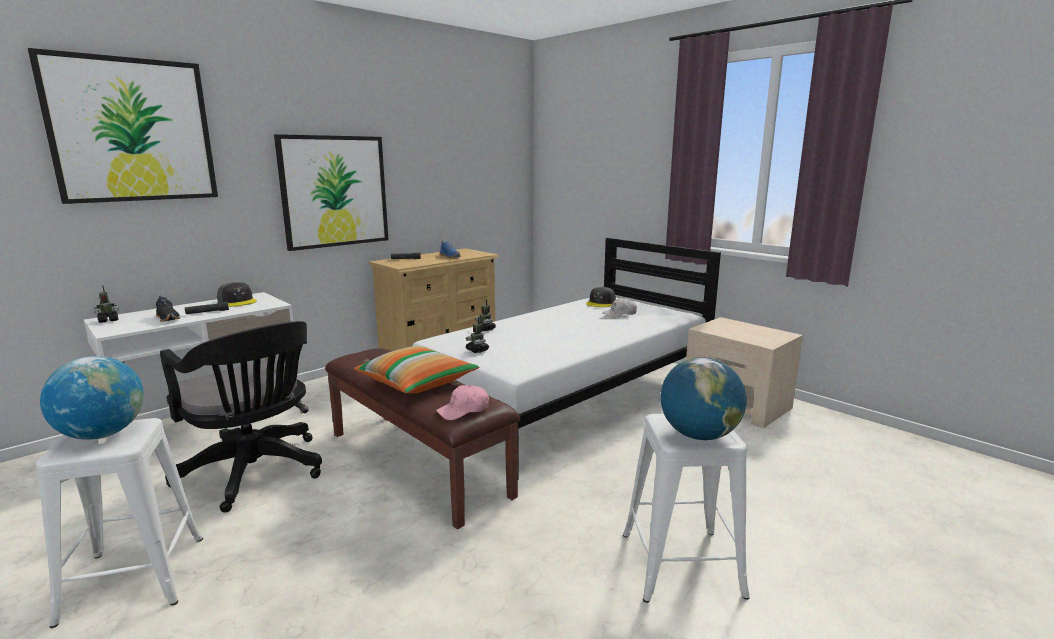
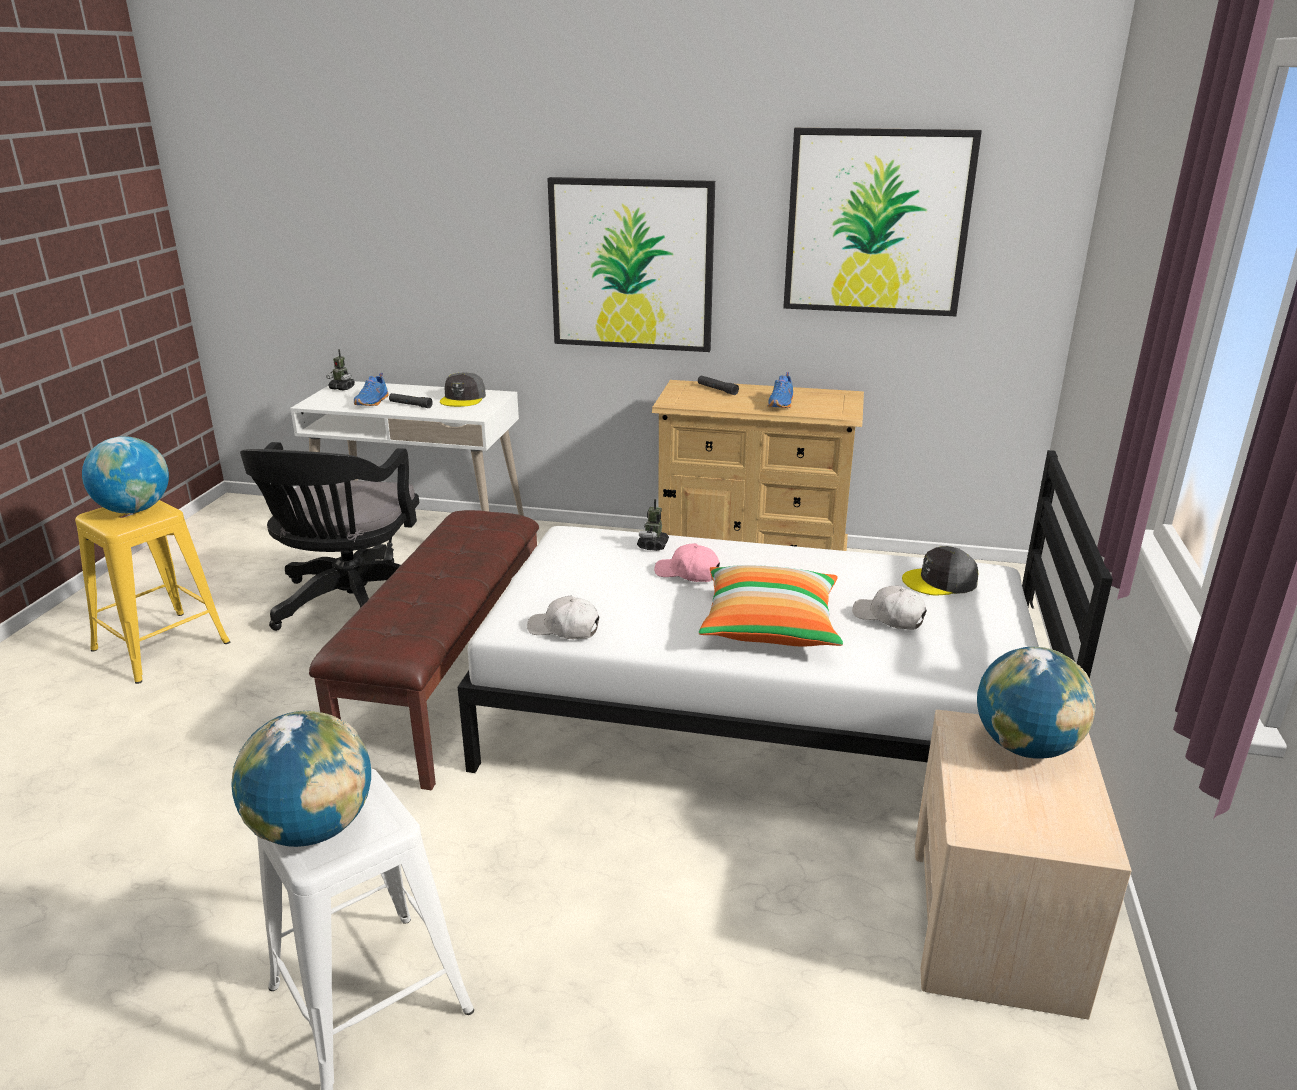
camera: 55 degrees right, 10 degrees up
picture [28,48,218,204] -> picture moved to [783,128,982,316]
white stool [36,418,203,628] -> yellow stool [75,500,230,684]
black shoe [156,295,180,322] -> blue shoe [354,373,389,406]
pillow [354,346,479,393] -> pillow moved to [699,565,843,647]
pink cap [436,385,489,420] -> pink cap moved to [654,543,720,582]
toy robot [466,317,489,353] -> none
none -> white cap [527,595,599,639]
none -> globe [977,647,1096,759]

